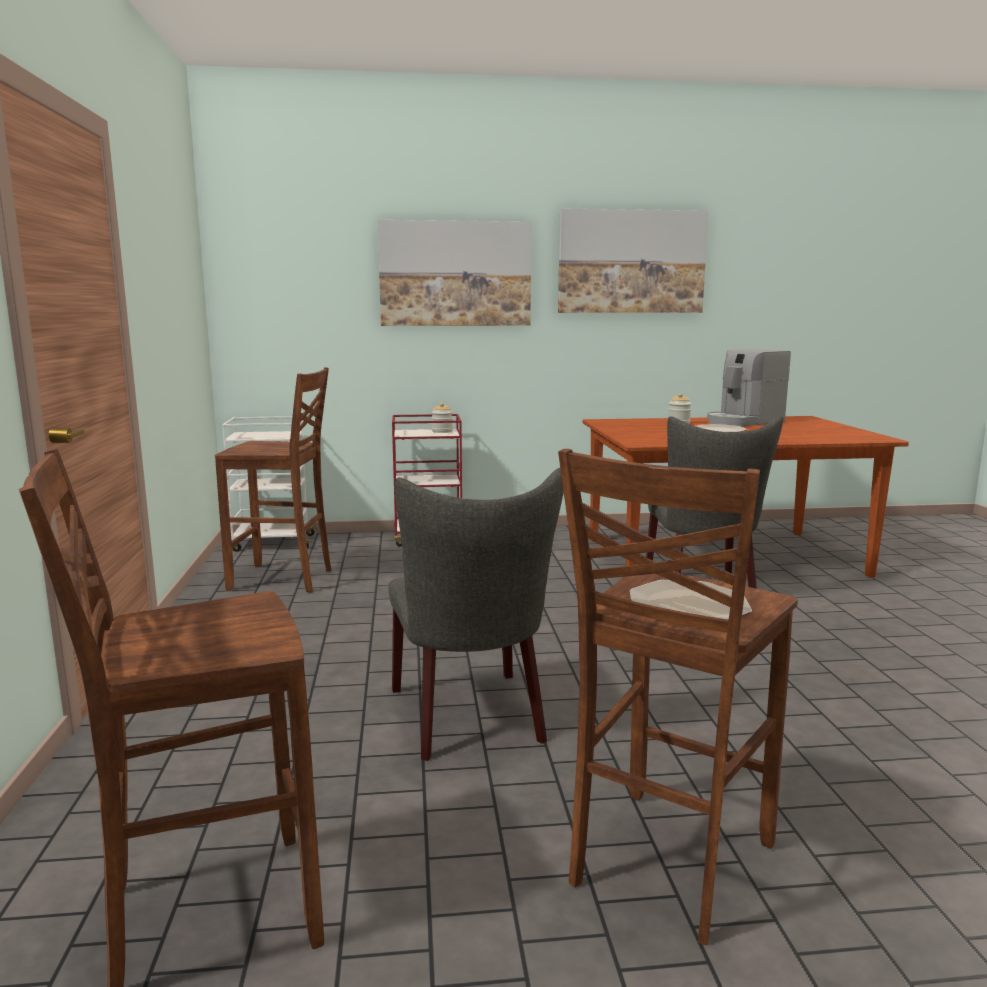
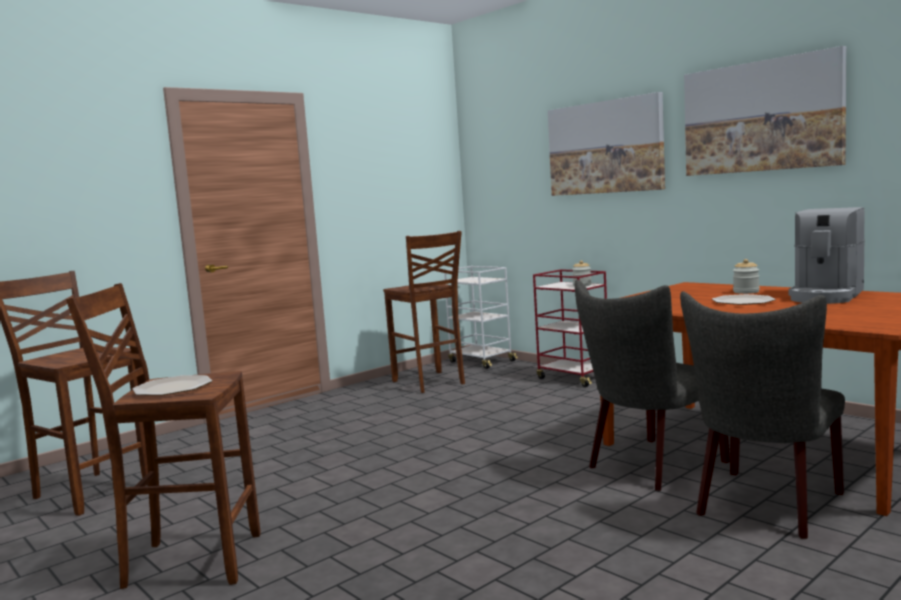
camera: 55 degrees right, 5 degrees down
grey chair [388,468,564,761] -> grey chair moved to [680,291,845,539]
coffee machine [707,349,791,427] -> coffee machine turned 75 degrees counterclockwise [788,207,865,304]

